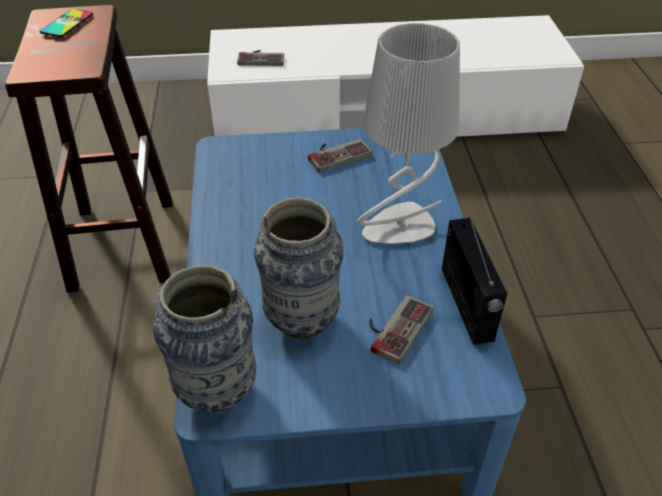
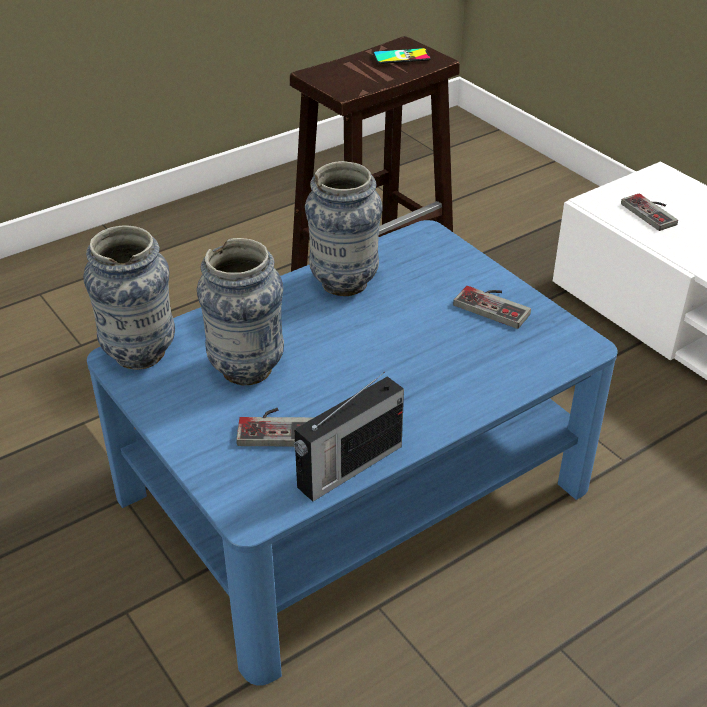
camera: 60 degrees right, 5 degrees down
grey table lamp [357,23,460,244] -> none
none -> vase [305,161,383,296]

